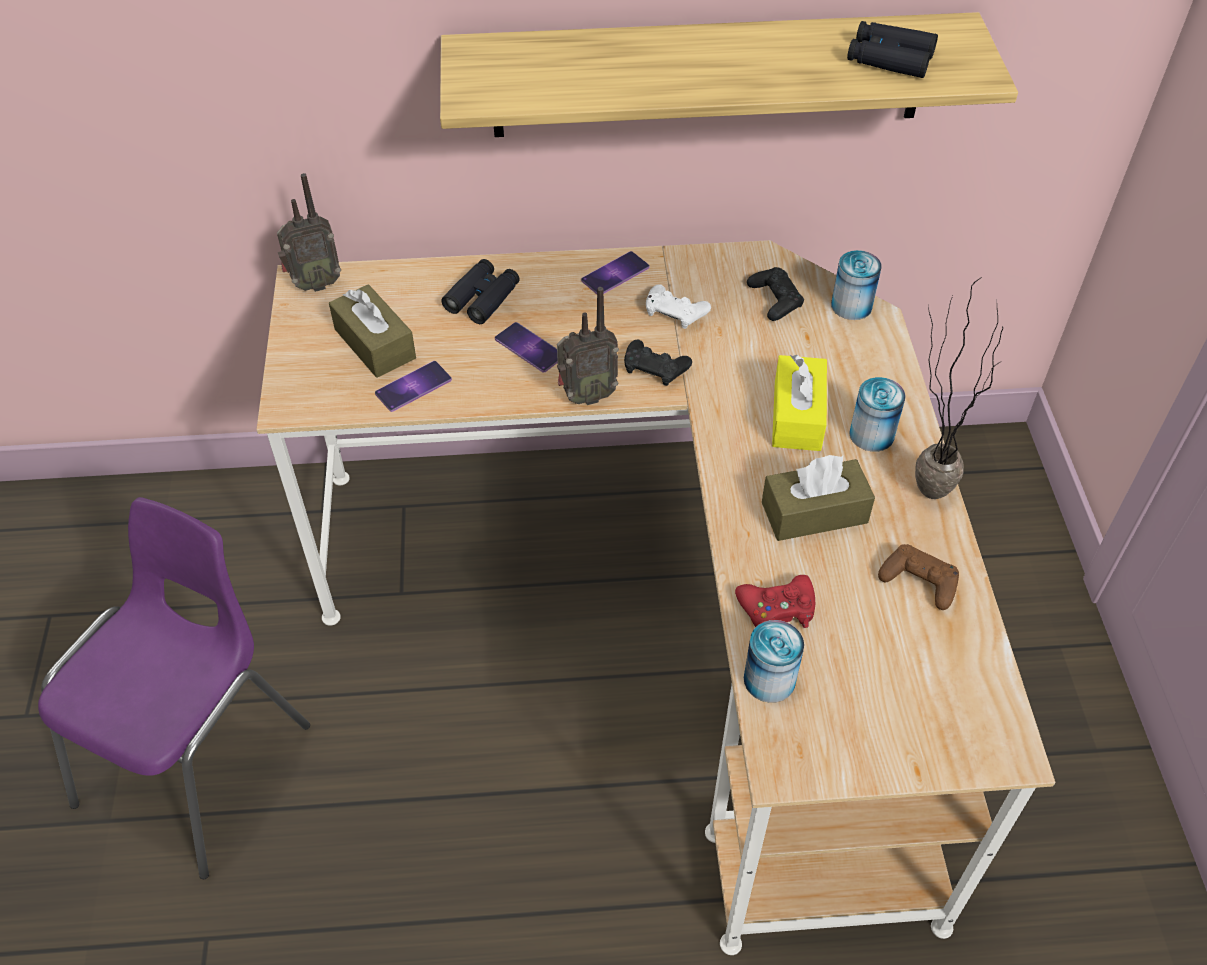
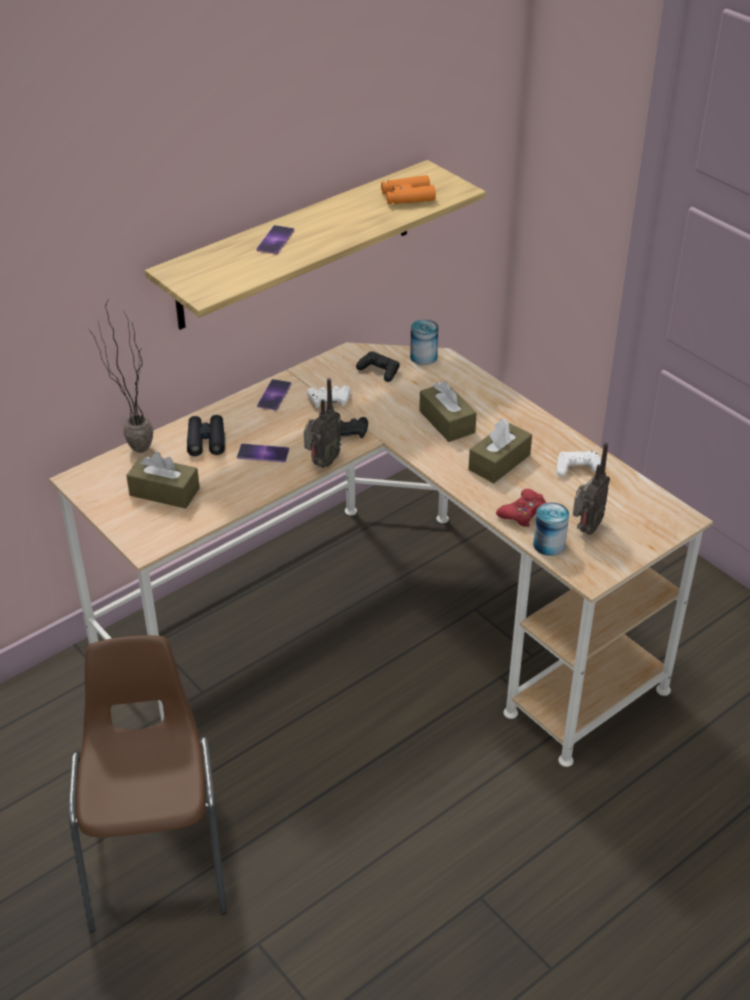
camera: 35 degrees left, 10 degrees down
purple chair [38,497,310,879] -> brown chair [68,635,227,932]
radio [277,173,341,292] -> radio moved to [573,442,610,535]
phone [375,361,452,412] -> phone moved to [256,225,295,254]
yellow tissue box [772,355,827,451] -> brown tissue box [419,381,477,442]
black binoculars [847,21,938,78] -> orange binoculars [381,175,436,204]
can [849,377,906,452] -> none
brown game controller [878,544,959,610] -> white game controller [557,451,601,477]
potted plant [915,277,1003,499] -> potted plant moved to [87,301,153,453]

